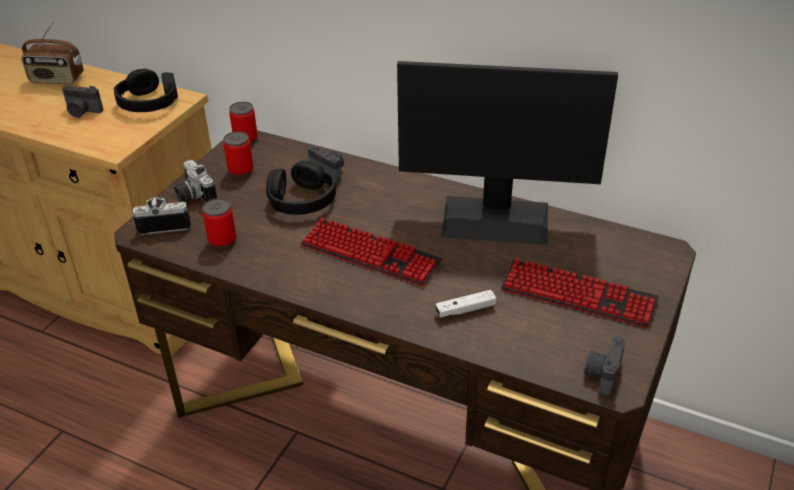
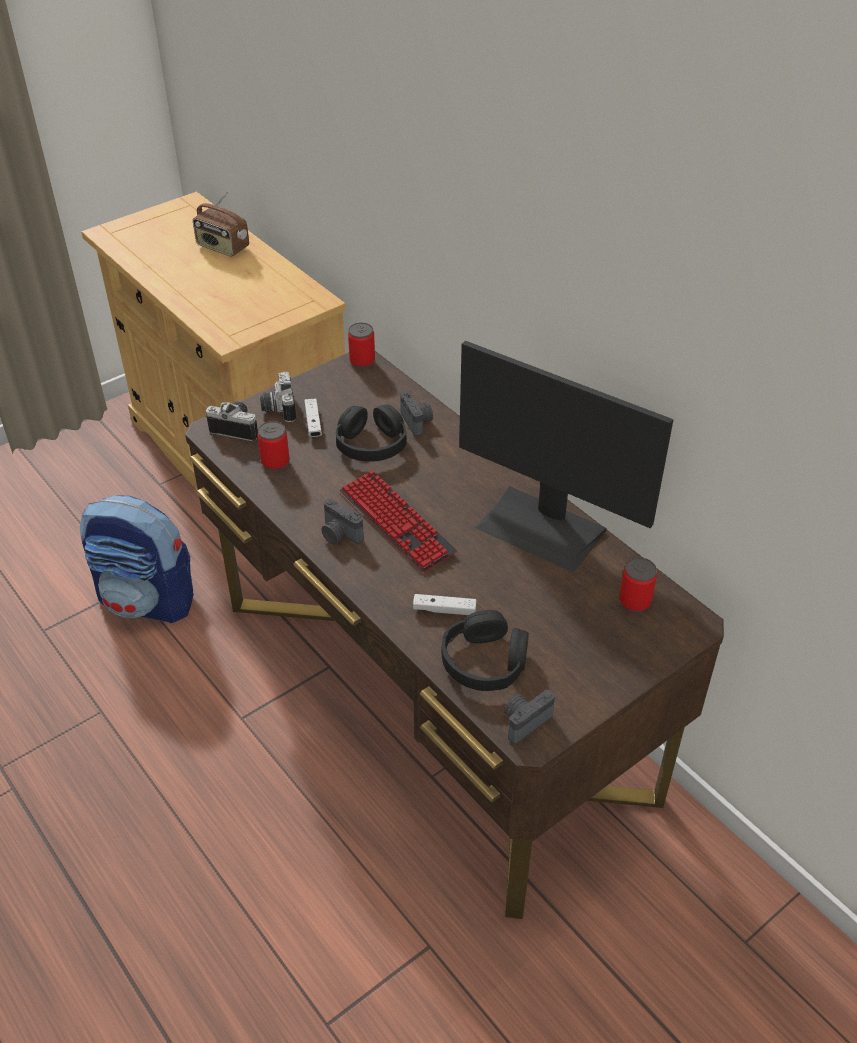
camera: 25 degrees right, 5 degrees up
camera [62,85,103,118] -> camera moved to [321,498,364,544]
black headphones [114,69,178,112] -> black headphones moved to [441,610,529,691]
can [223,131,253,177] -> can moved to [619,557,657,612]
keyboard [501,258,659,328] -> none
none -> backpack [80,496,194,623]
none -> white game controller [304,398,322,437]

